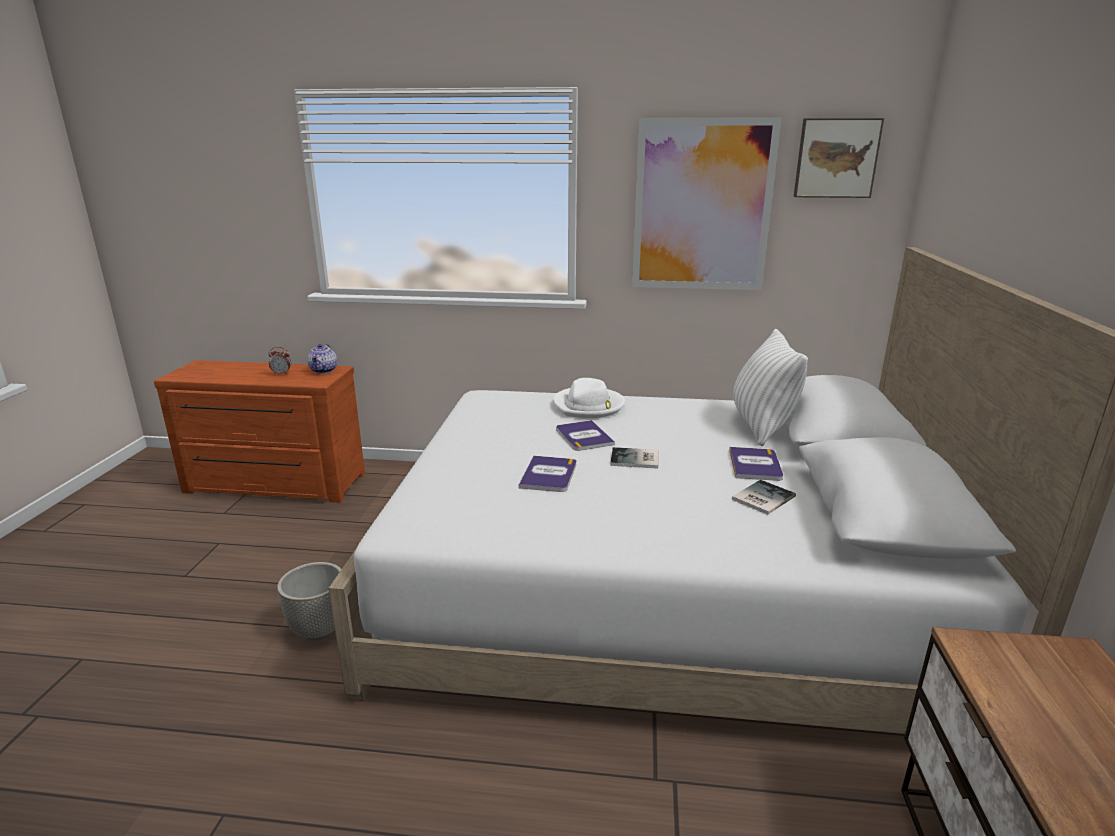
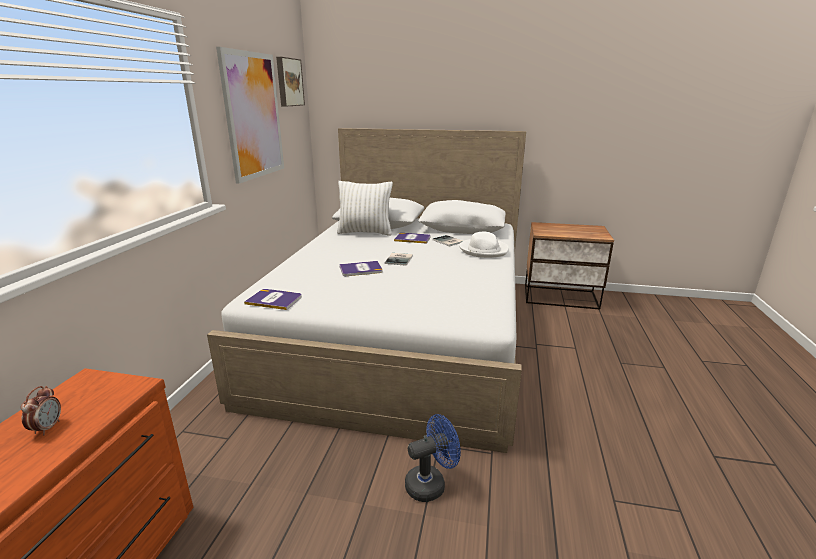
camera: 85 degrees left, 0 degrees up
planter [277,562,341,641] -> blue fan [405,414,461,502]
teapot [307,344,337,374] -> none
book [519,456,576,492] -> book moved to [244,289,302,310]
white hat [553,378,625,418] -> white hat moved to [459,232,509,258]

